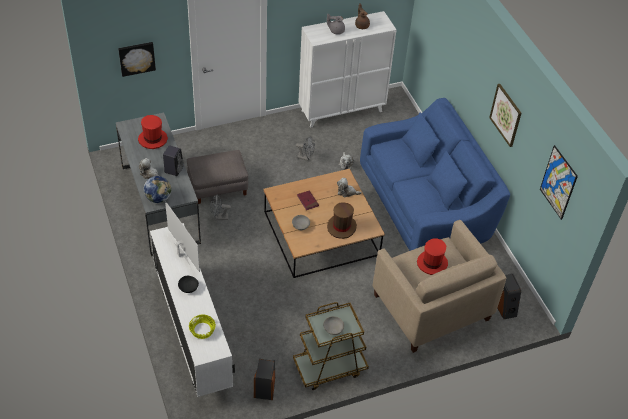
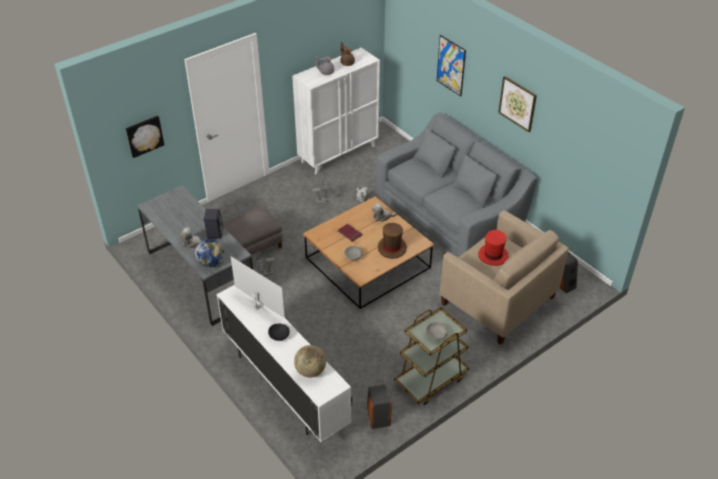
camera: 15 degrees left, 5 degrees down
red hat [138,115,168,149] -> none
yellow bowl [189,315,216,339] -> globe [294,345,326,377]
blue sofa [360,98,510,251] -> grey sofa [376,112,538,257]
picture [540,145,578,220] -> picture moved to [437,35,466,96]

